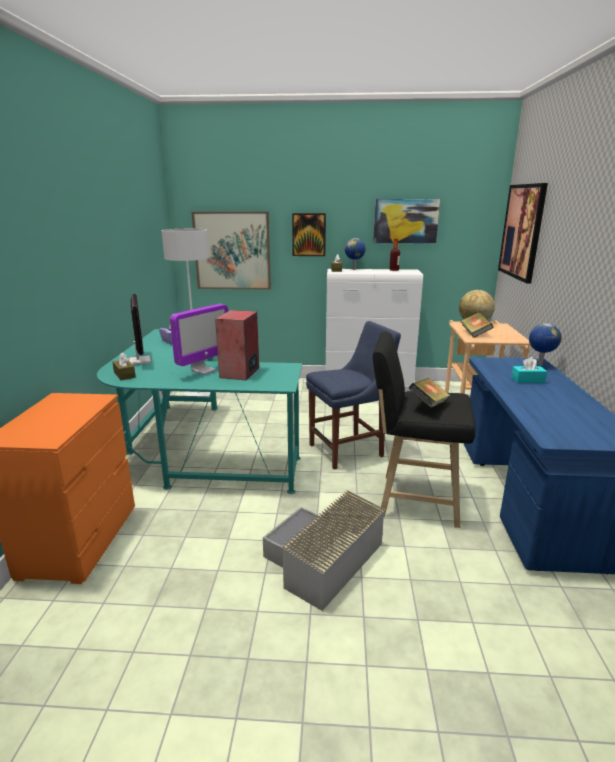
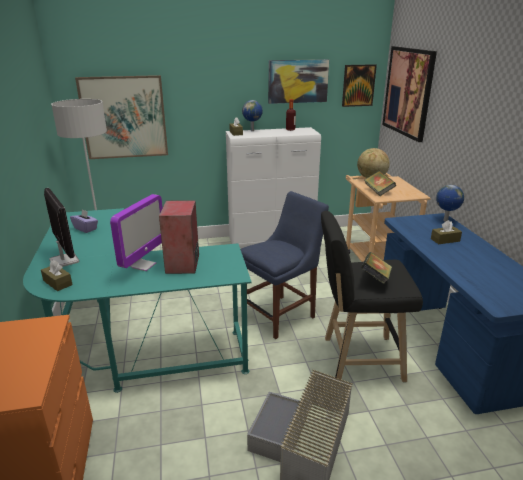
camera: 15 degrees left, 5 degrees up
picture [292,213,326,256] -> picture moved to [342,64,377,107]
turquoise tissue box [511,357,547,383] -> brown tissue box [431,220,462,244]

